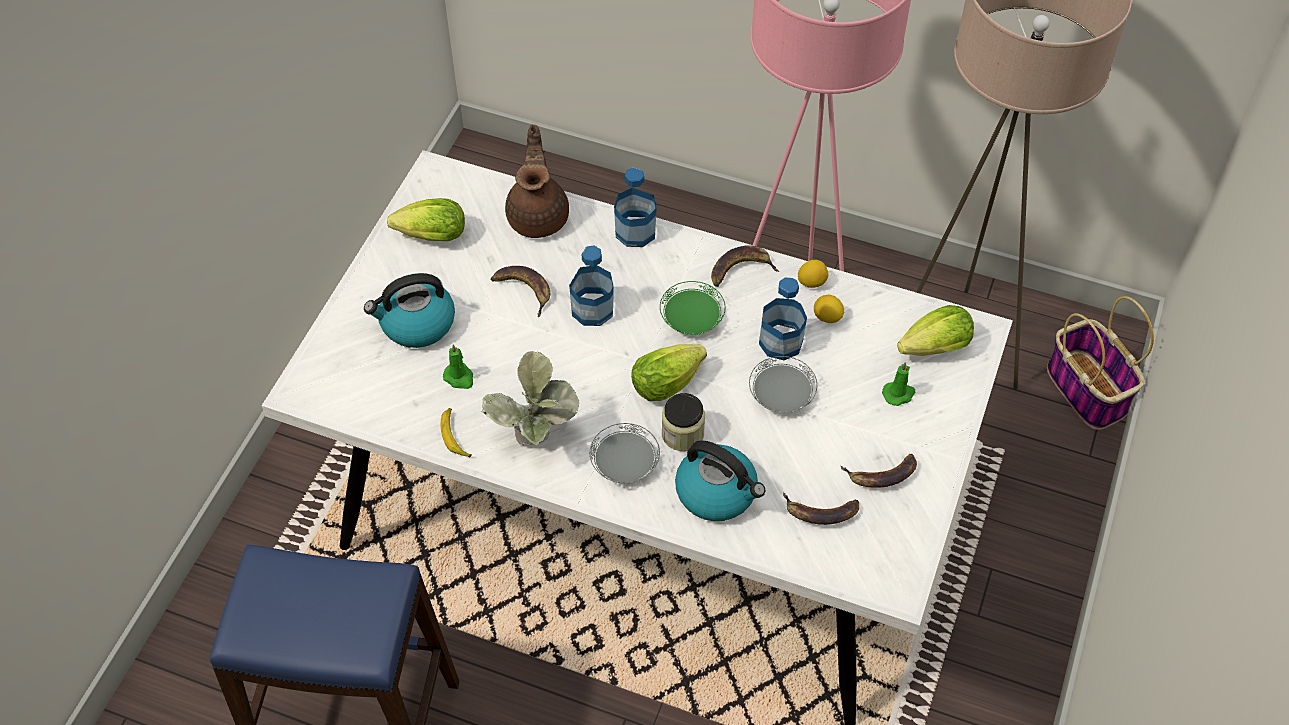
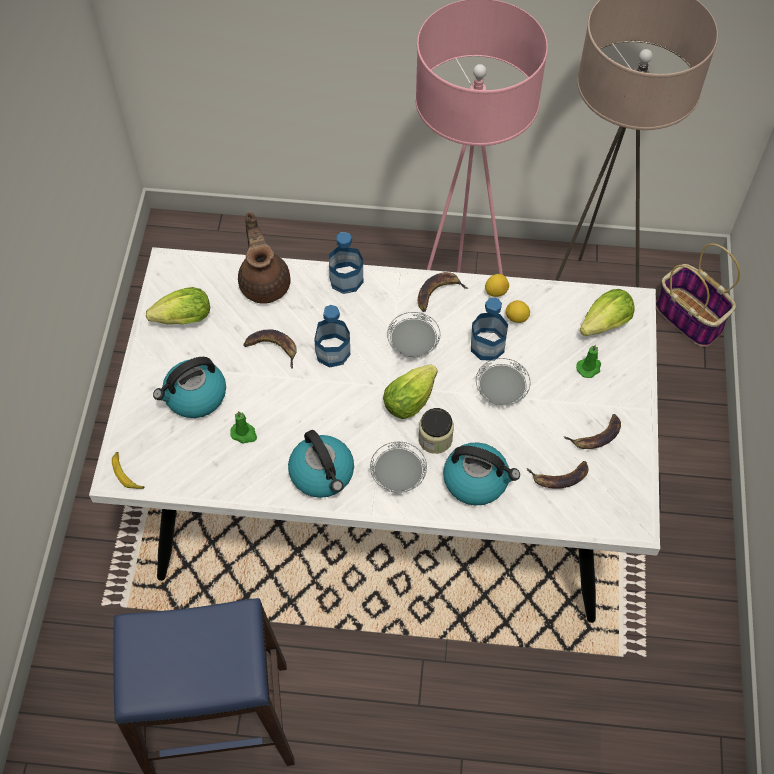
camera: 15 degrees left, 5 degrees up
banana [441,408,472,457] -> banana moved to [112,452,144,489]
potted plant [481,351,579,445] -> kettle [288,430,354,498]
green plate [660,281,725,335] -> grey plate [387,312,440,357]

